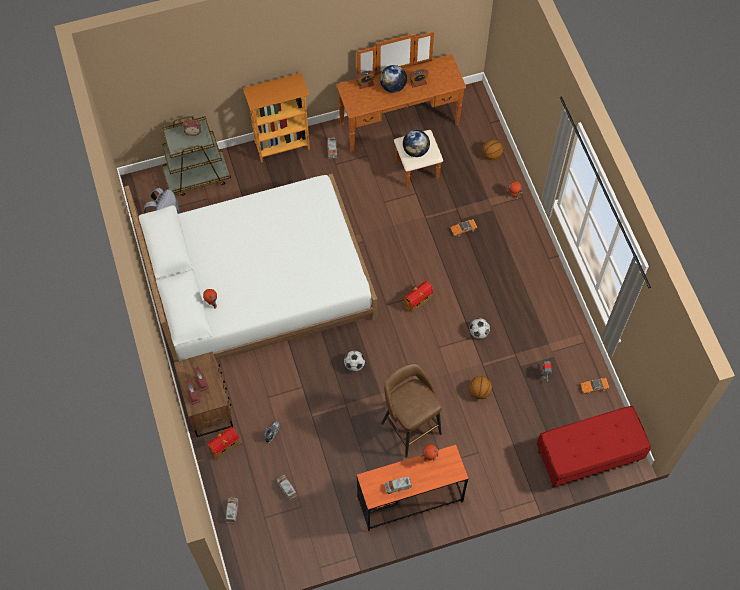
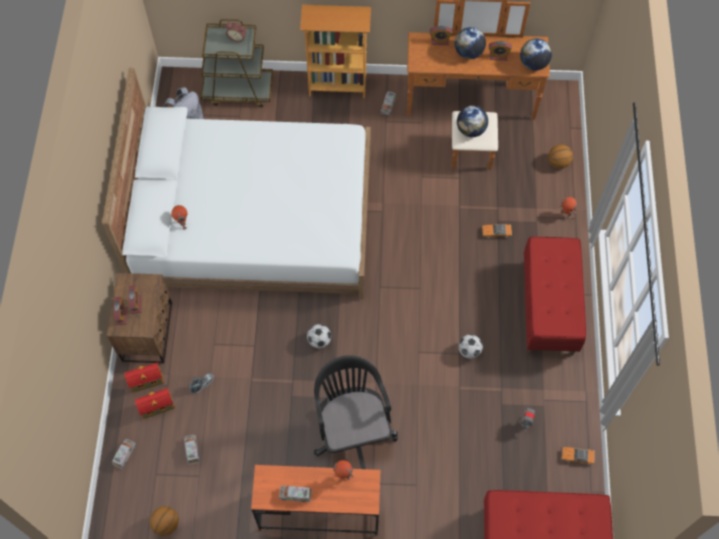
camera: 20 degrees right, 0 degrees up
brown stool [381,363,442,457] -> black office chair [314,355,398,469]
toy house [404,281,433,313] -> toy house moved to [135,388,175,419]
basketball [469,376,492,399] -> basketball moved to [150,506,179,536]
none -> globe [520,38,552,71]
none -> red bench [524,237,586,356]

